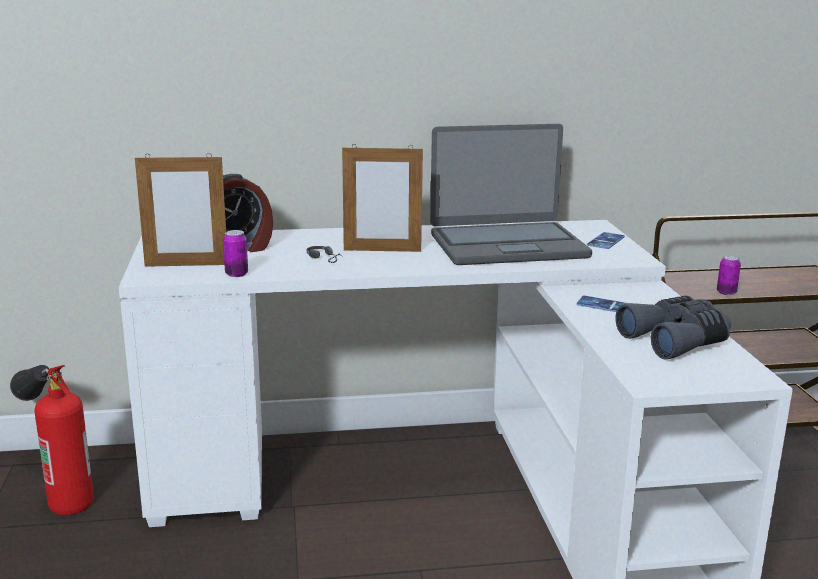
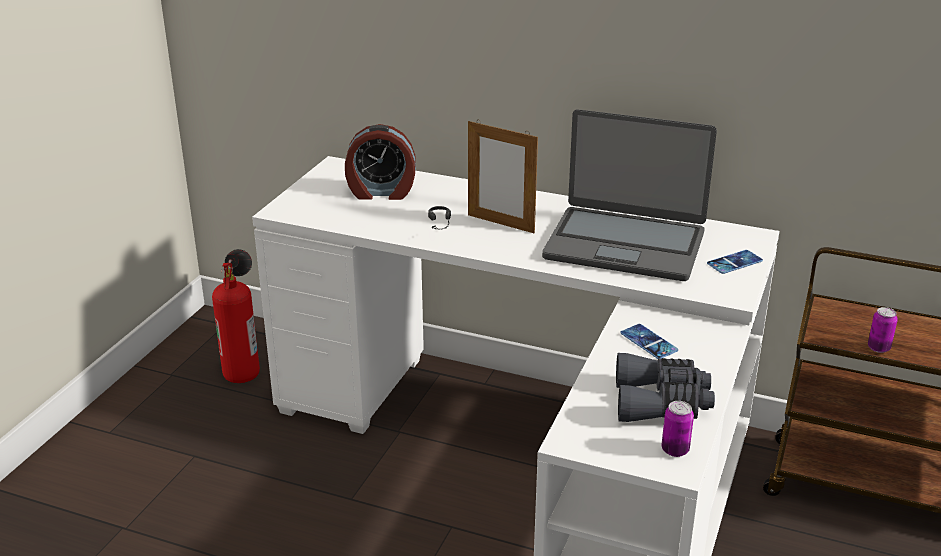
camera: 30 degrees right, 10 degrees up
picture frame [135,153,226,267] -> none
can [223,230,248,277] -> can moved to [662,401,694,457]

